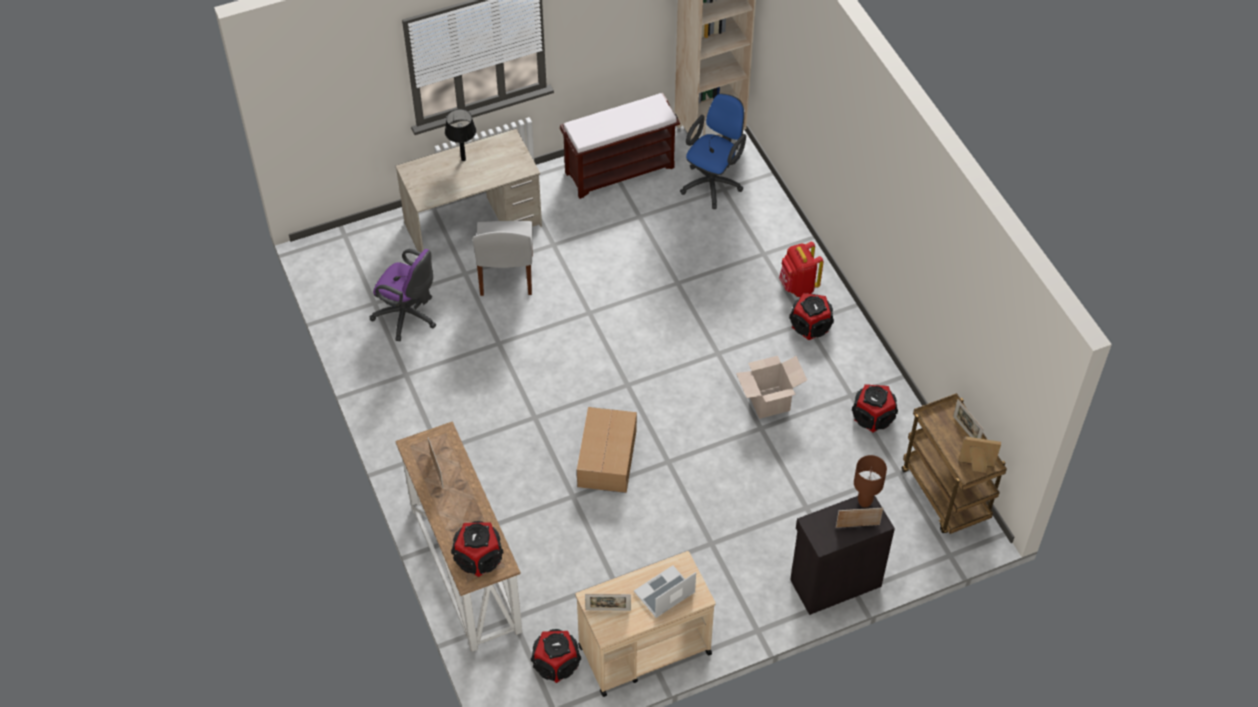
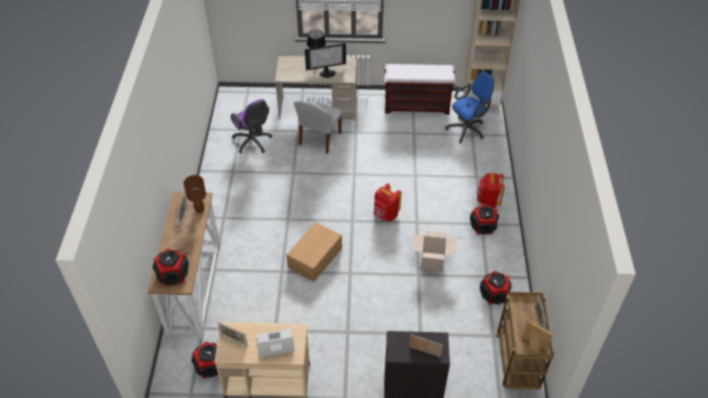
camera: 25 degrees right, 5 degrees down
brown table lamp [854,455,887,508] -> brown table lamp moved to [183,175,206,213]
none -> monitor [305,43,346,78]
none -> red backpack [374,183,401,222]

